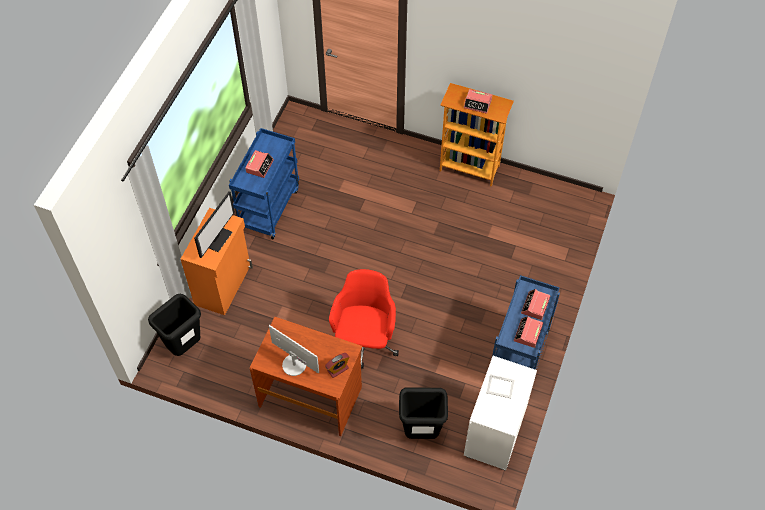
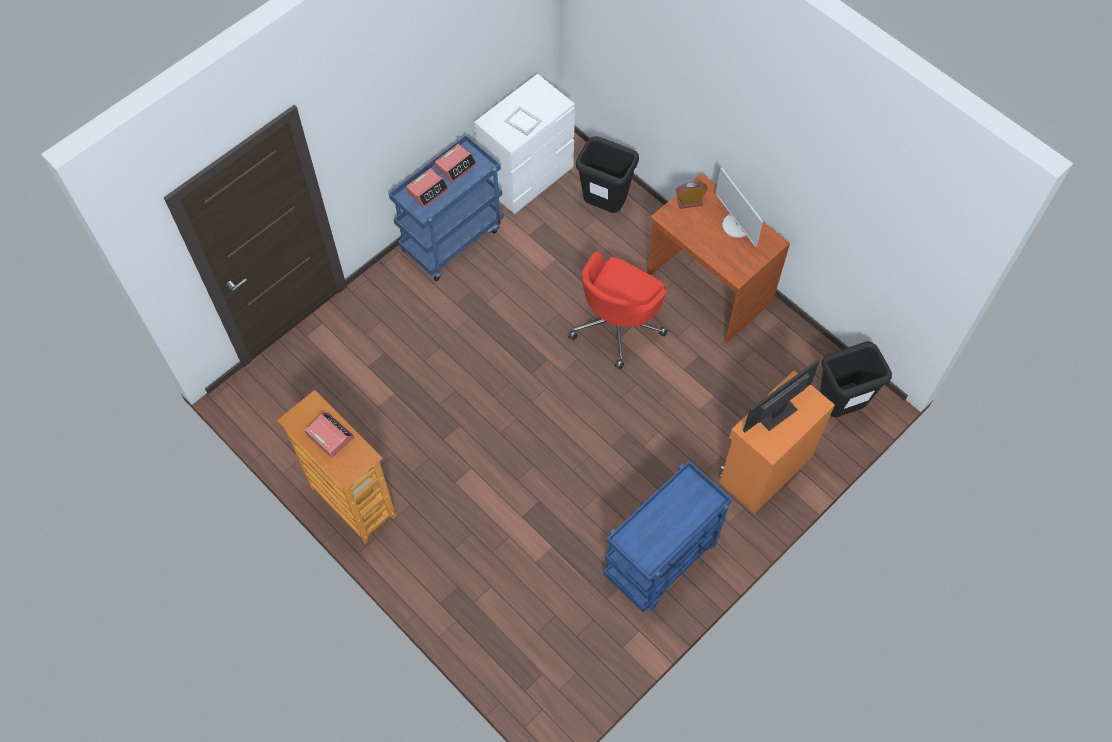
camera: 155 degrees left, 5 degrees up
alarm clock [245,150,274,178] -> none

